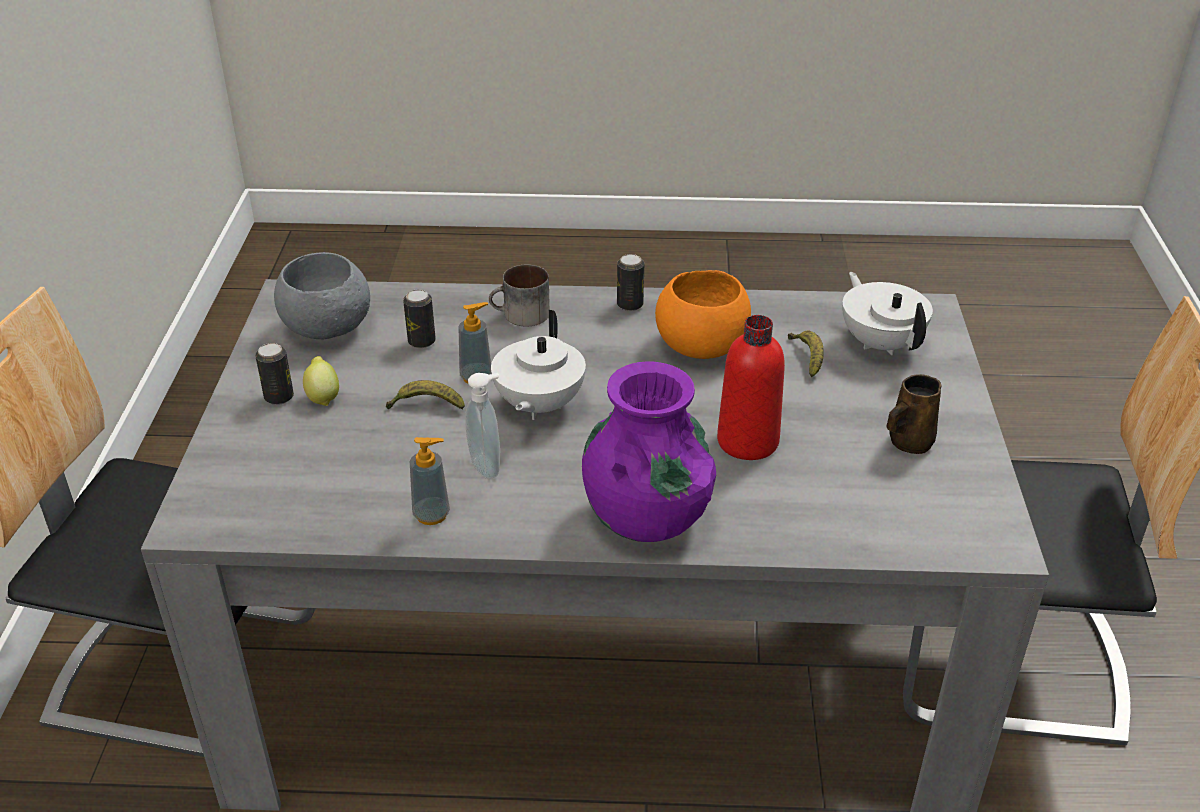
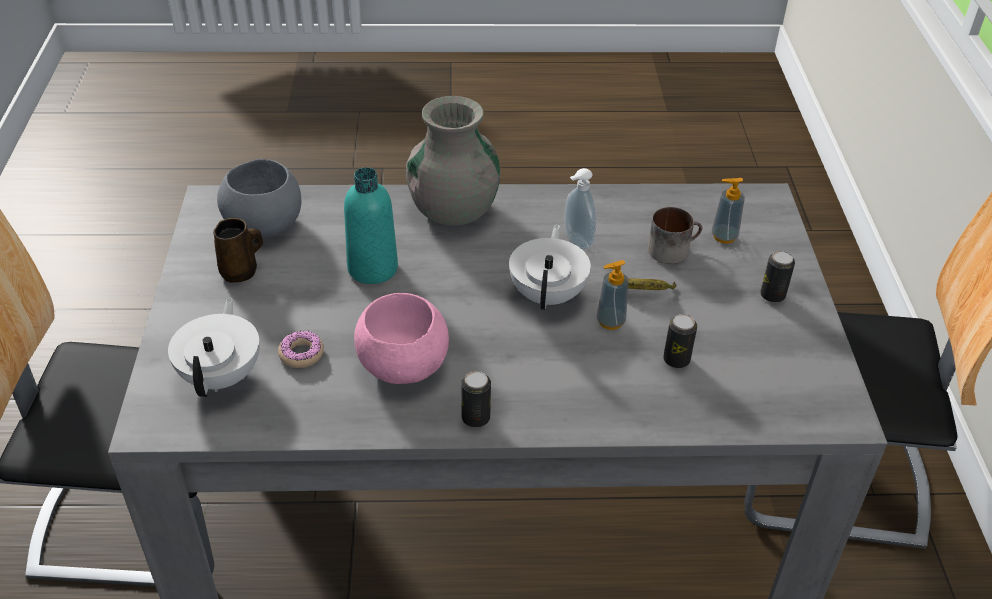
camera: 175 degrees right, 5 degrees up
grey bowl [274,252,370,339] -> grey bowl moved to [217,159,301,238]
lemon [303,356,339,406] -> none
soap dispenser [410,437,450,525] -> soap dispenser moved to [712,178,745,244]
mug [489,264,550,326] -> mug moved to [648,207,702,264]
purple vase [582,361,716,542] -> grey vase [406,96,501,226]
orange bowl [655,270,751,359] -> pink bowl [354,293,449,384]
red bottle [717,315,785,460] -> turquoise bottle [344,167,398,284]
banana [788,331,824,377] -> donut [278,330,324,368]
white teapot [842,272,933,355] -> white teapot turned 150 degrees counterclockwise [168,297,260,397]

